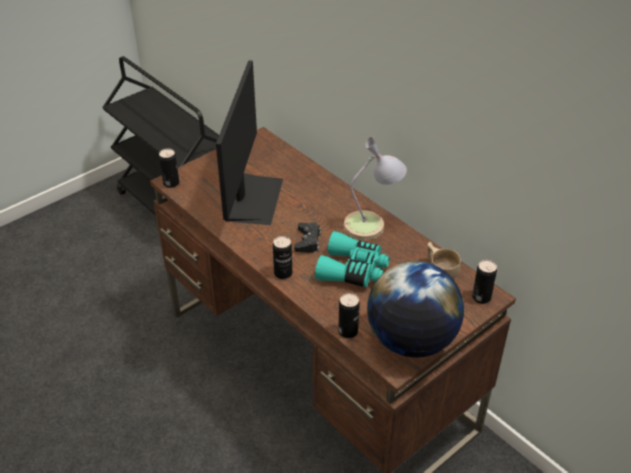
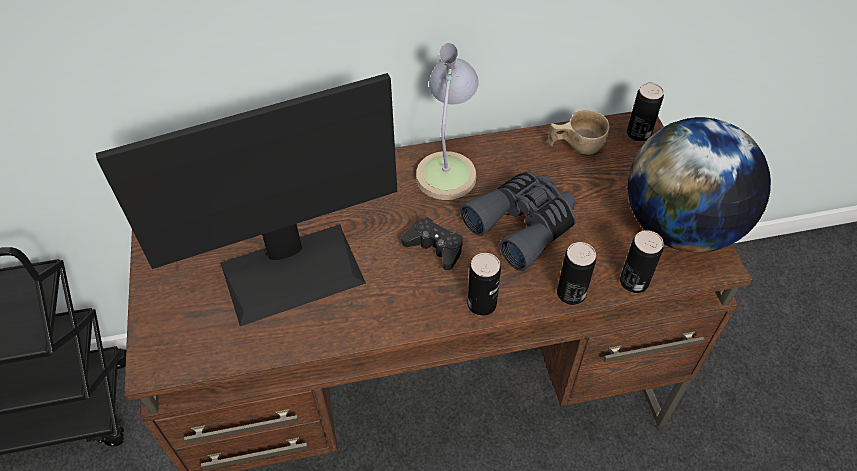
camera: 60 degrees left, 10 degrees up
can [159,149,179,188] -> can moved to [557,242,596,305]
monitor [216,60,283,225] -> monitor turned 120 degrees clockwise [96,73,397,326]
turquoise binoculars [315,231,390,287] -> grey binoculars [460,172,576,271]

